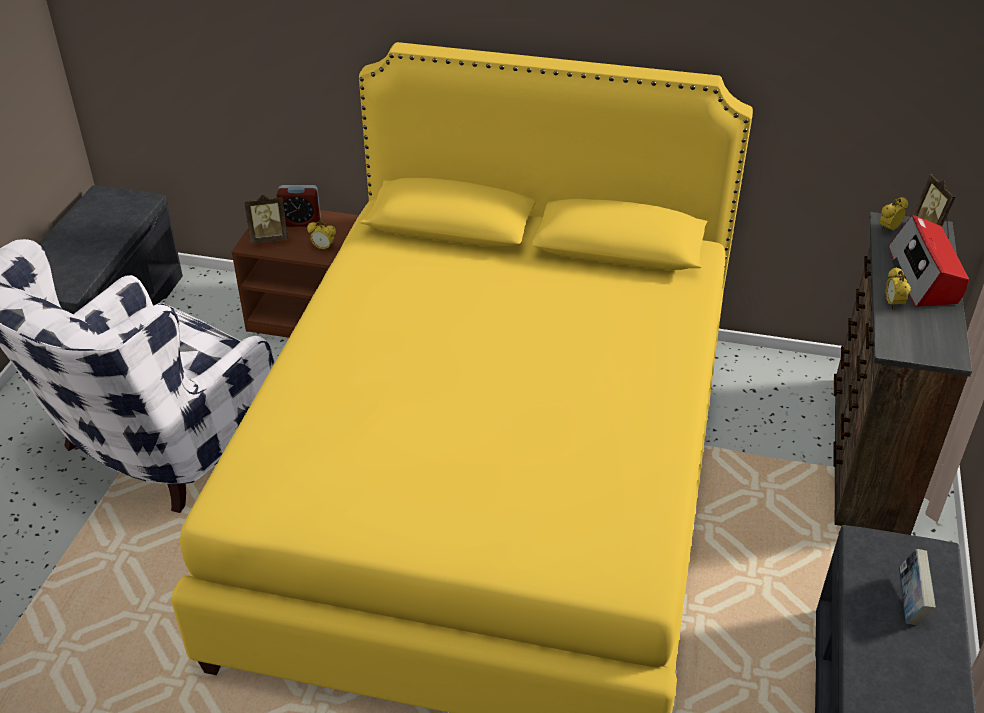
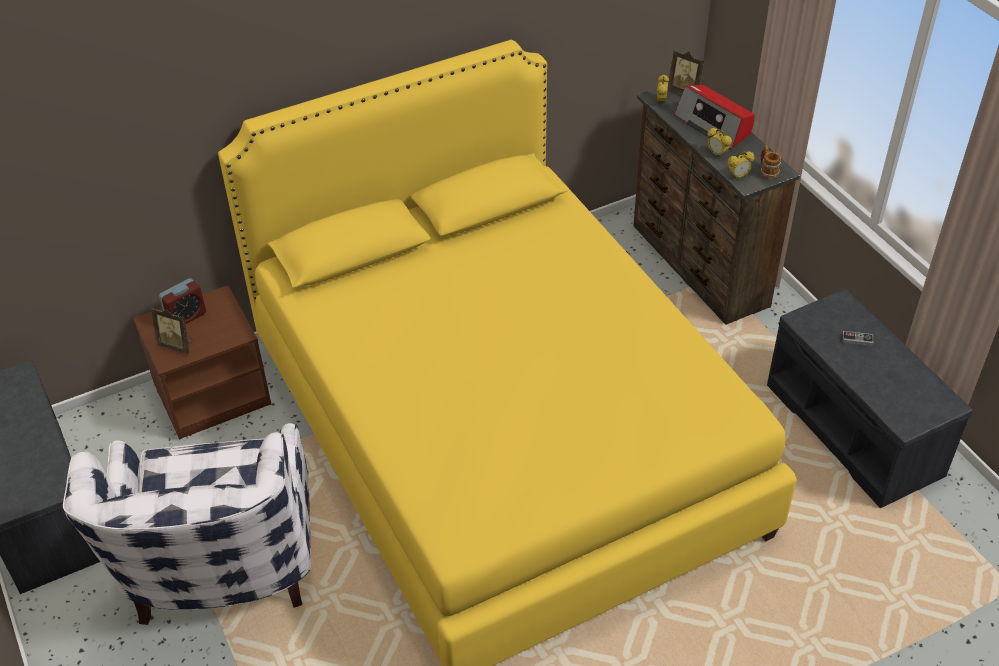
camera: 40 degrees left, 5 degrees up
picture frame [244,194,288,244] -> picture frame turned 75 degrees clockwise [151,307,194,354]
alarm clock [307,221,336,251] -> alarm clock moved to [728,151,754,179]
book [899,549,936,625] -> game controller [842,331,874,346]
none -> mug [760,145,781,180]

